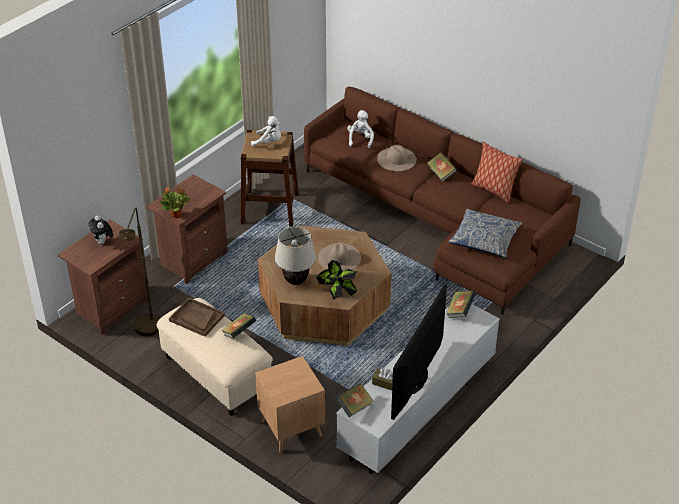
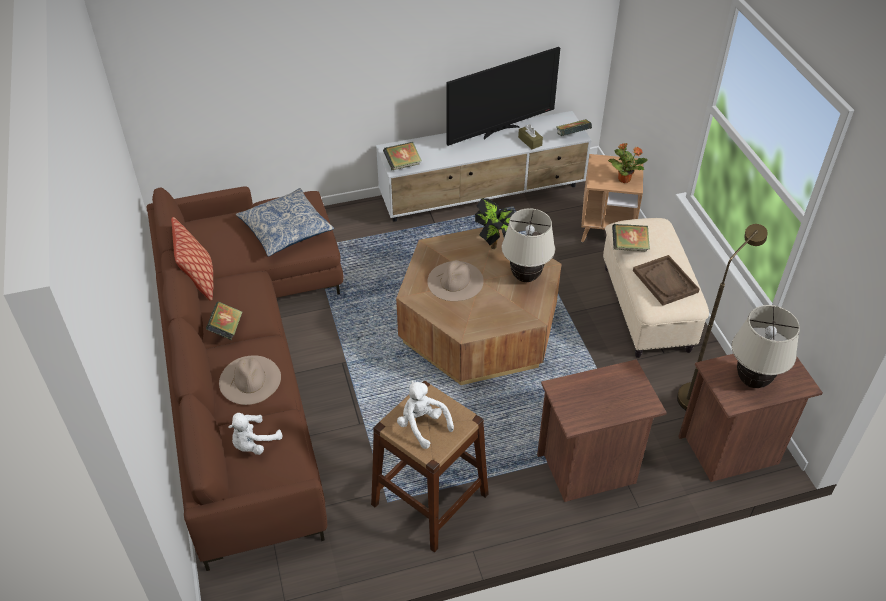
camera: 145 degrees left, 5 degrees up
plush toy [88,216,113,244] -> beige table lamp [732,305,800,388]
potted plant [160,187,190,218] -> potted plant moved to [608,143,647,183]

